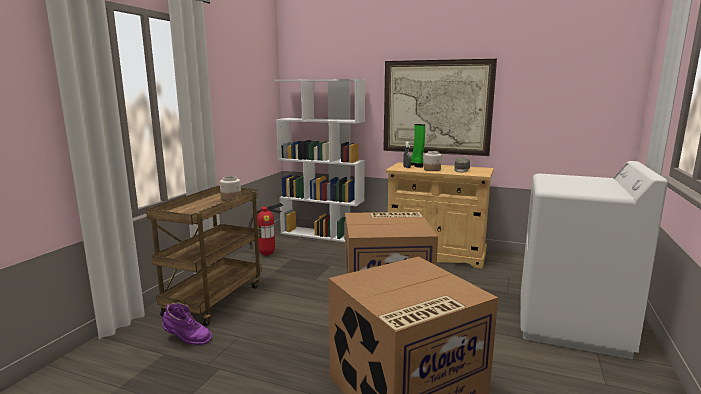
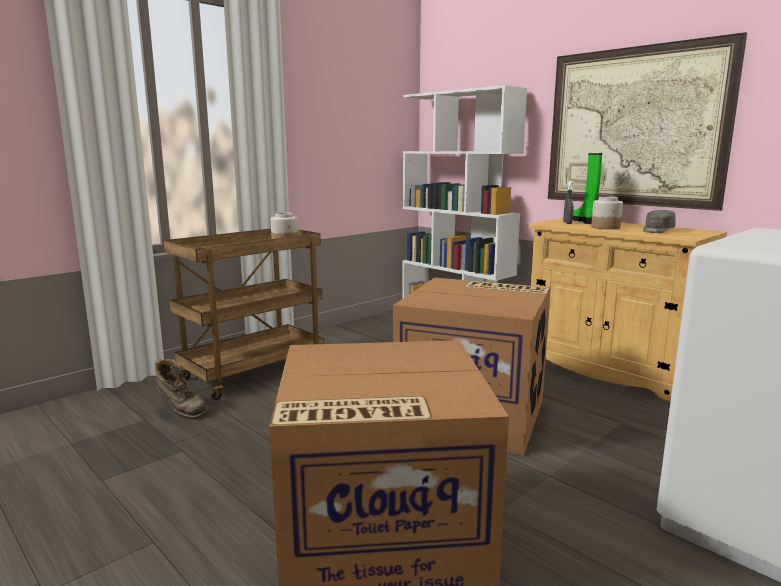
camera: 25 degrees right, 0 degrees up
purple boot [162,302,212,345] -> brown boot [155,359,208,419]
fire extinguisher [248,203,283,256] -> none

